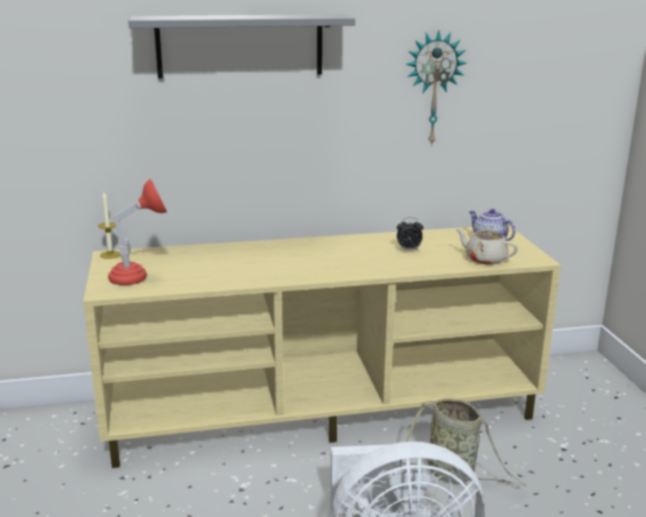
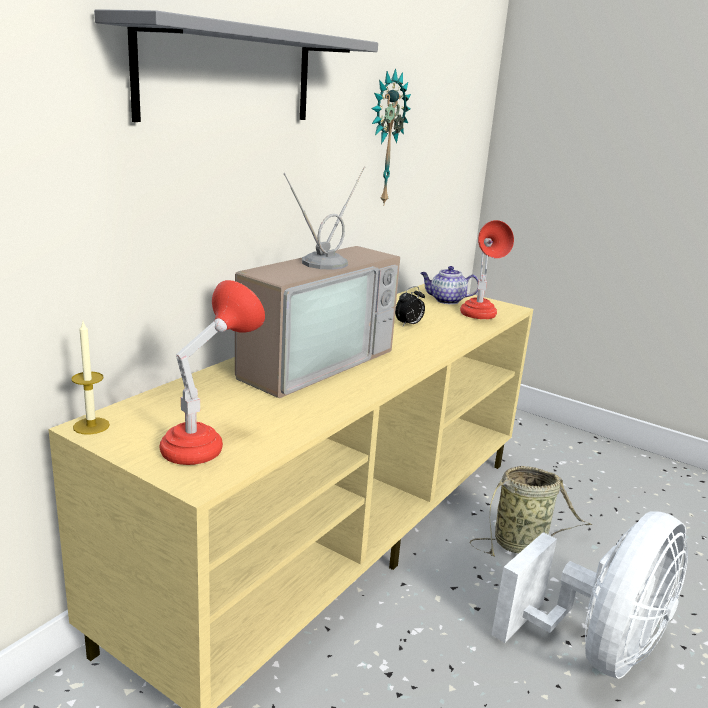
camera: 45 degrees left, 0 degrees up
beige teapot [455,228,518,265] -> red table lamp [460,220,514,319]
none -> television [235,166,400,398]

